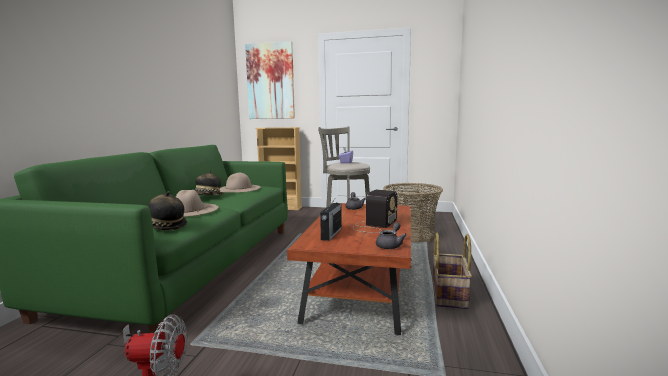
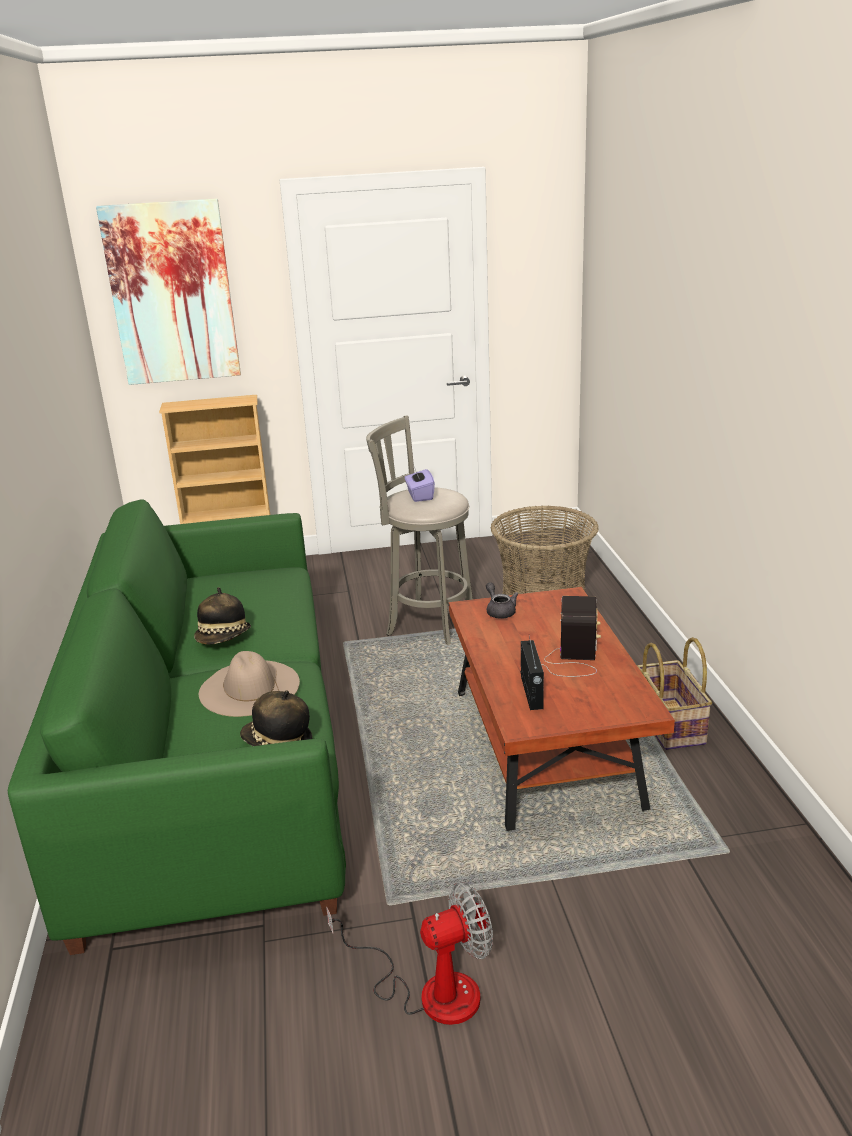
camera: 20 degrees left, 15 degrees up
beige hat [220,173,261,193] -> none
grey teapot [376,222,407,249] -> none

